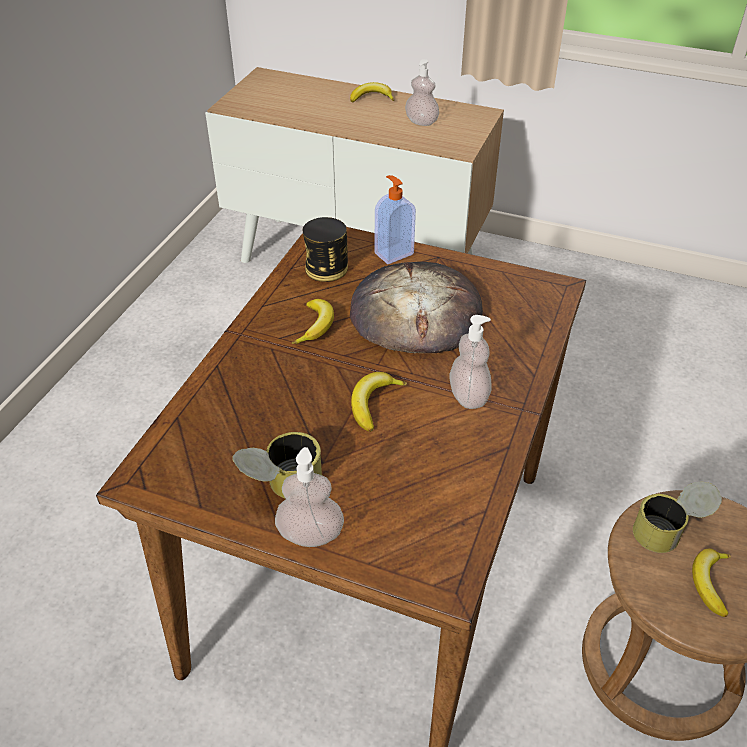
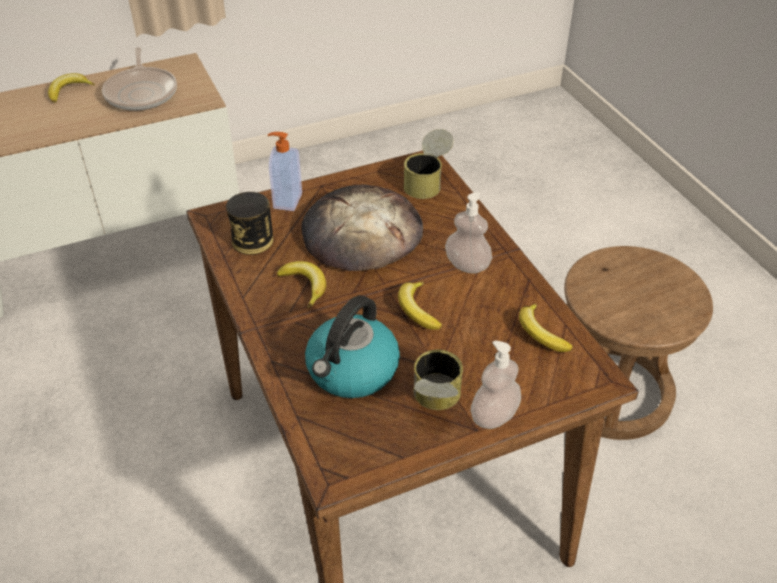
camera: 45 degrees left, 0 degrees up
soap dispenser [405,59,439,126] -> frying pan [102,47,177,111]
can [633,482,722,553] -> can moved to [404,129,454,199]
banana [692,548,731,617] -> banana moved to [519,304,573,352]
none -> kettle [305,295,400,398]

